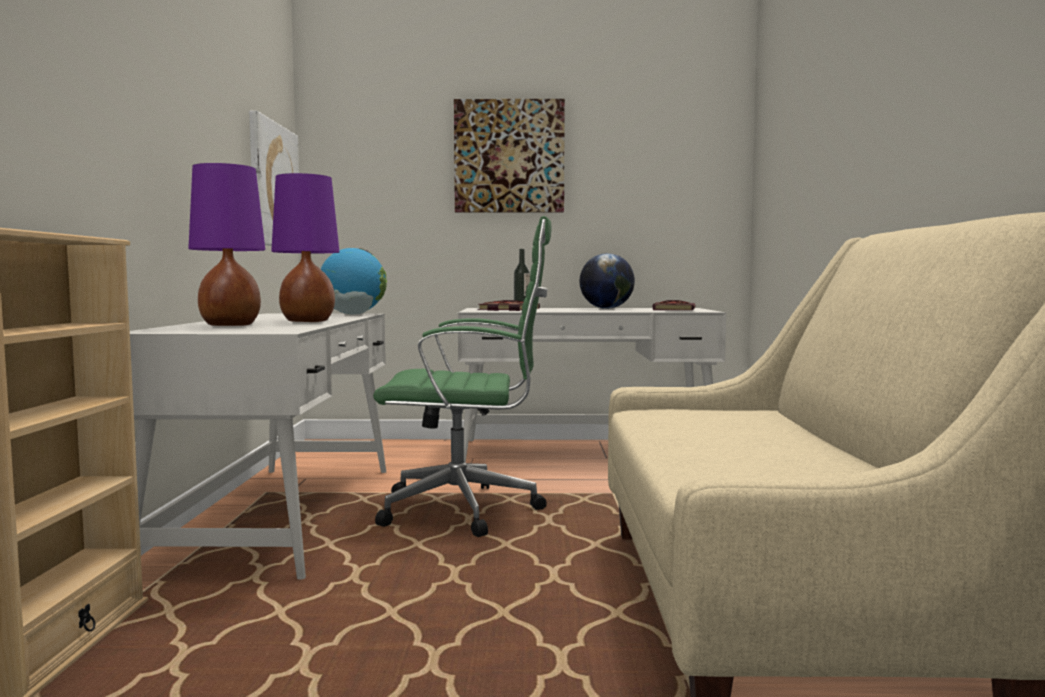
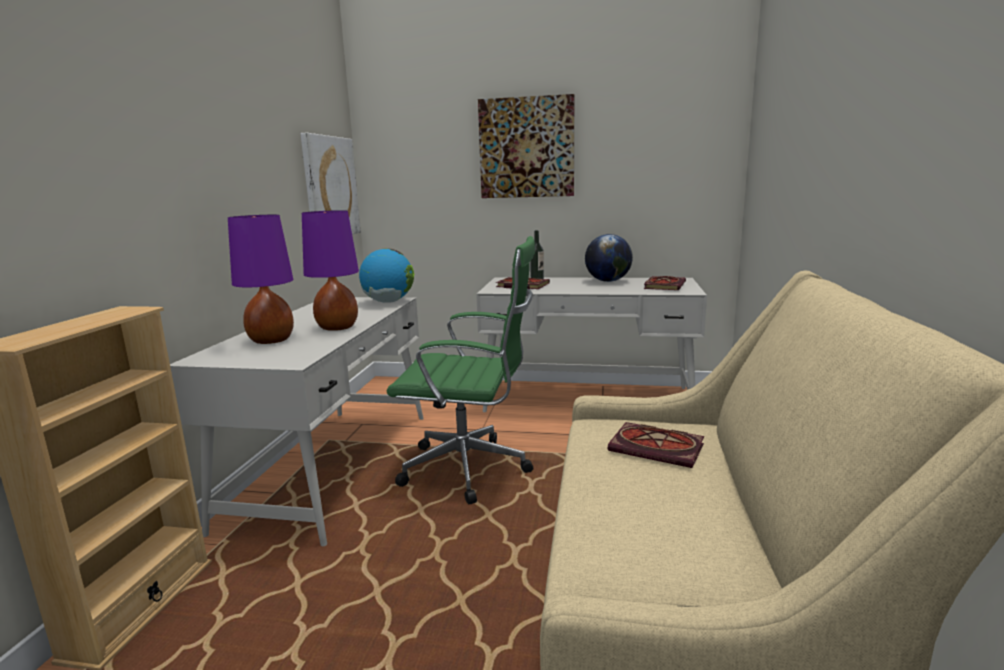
camera: 10 degrees right, 10 degrees up
none -> book [608,422,704,468]

